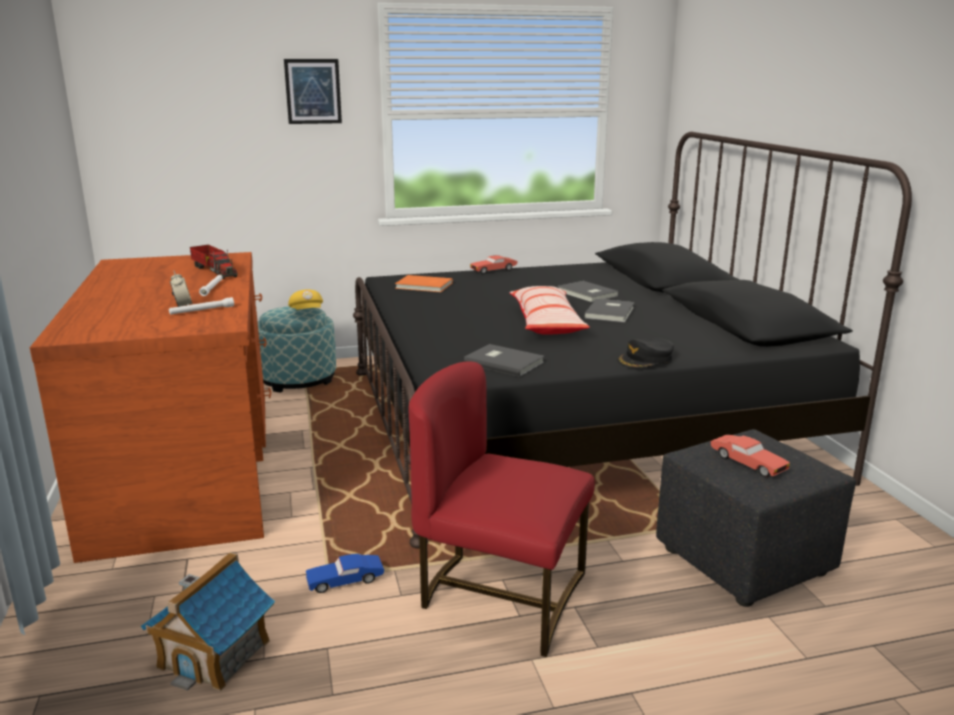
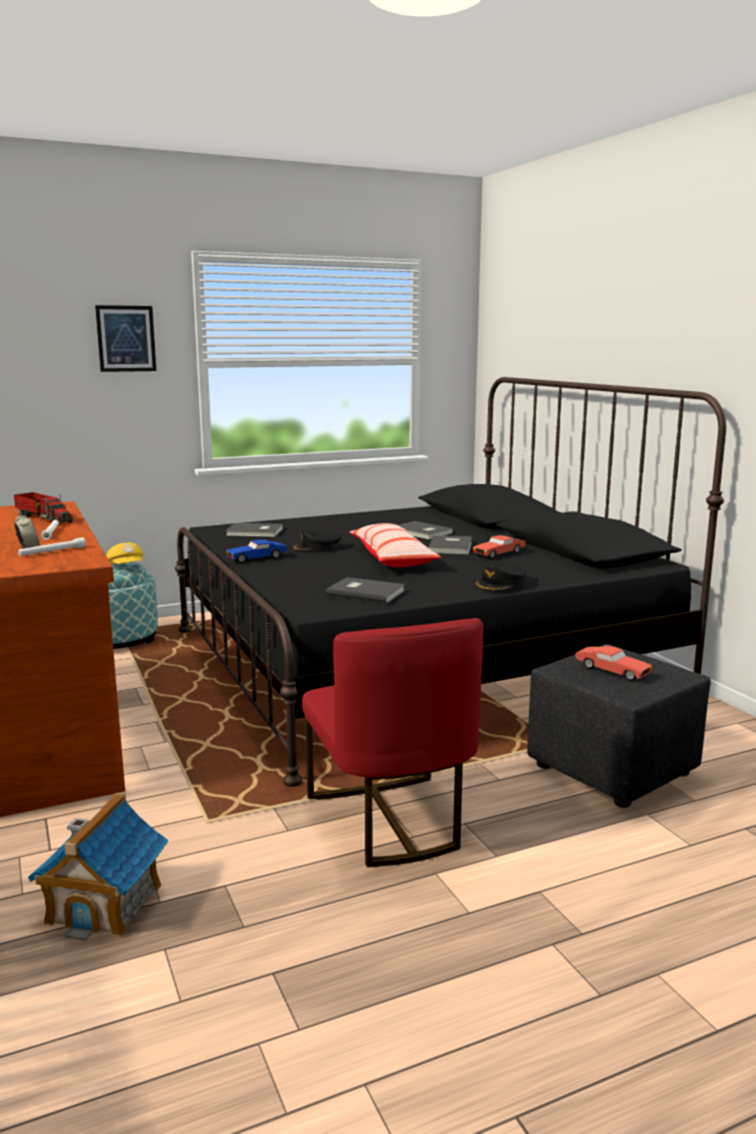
camera: 10 degrees left, 5 degrees down
blue toy car [306,554,384,593] -> blue toy car moved to [226,539,288,563]
orange book [395,275,453,292] -> grey book [226,523,283,537]
red chair [409,361,595,657] -> red chair turned 120 degrees counterclockwise [302,618,483,867]
red toy car [470,255,517,274] -> red toy car moved to [473,535,526,559]
none -> black cap [291,529,342,551]

